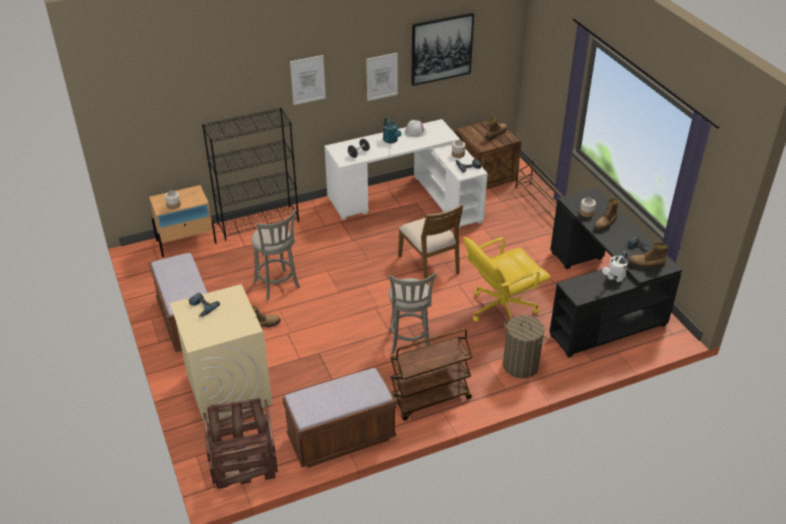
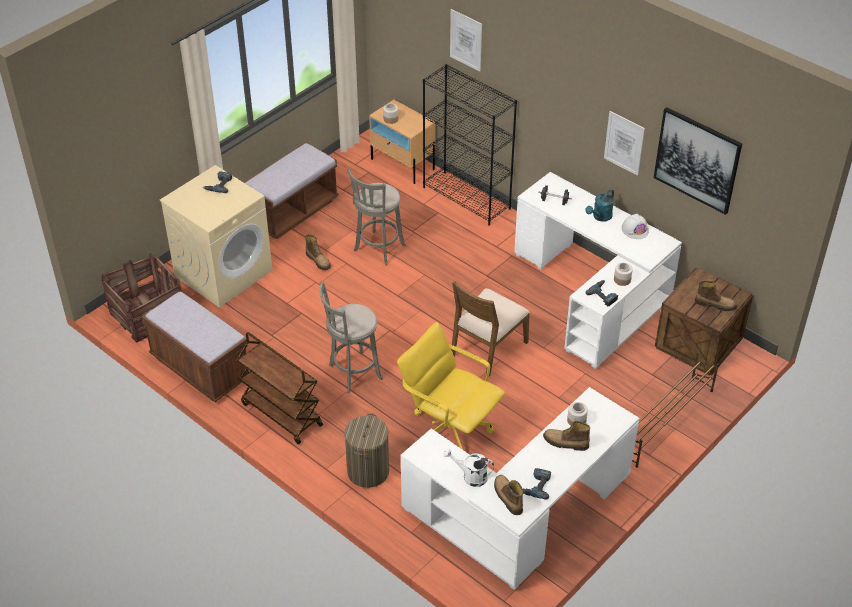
camera: 65 degrees right, 5 degrees up
picture [290,55,326,105] -> picture moved to [450,9,482,72]
black desk [549,188,682,358] -> white desk [401,387,639,590]

